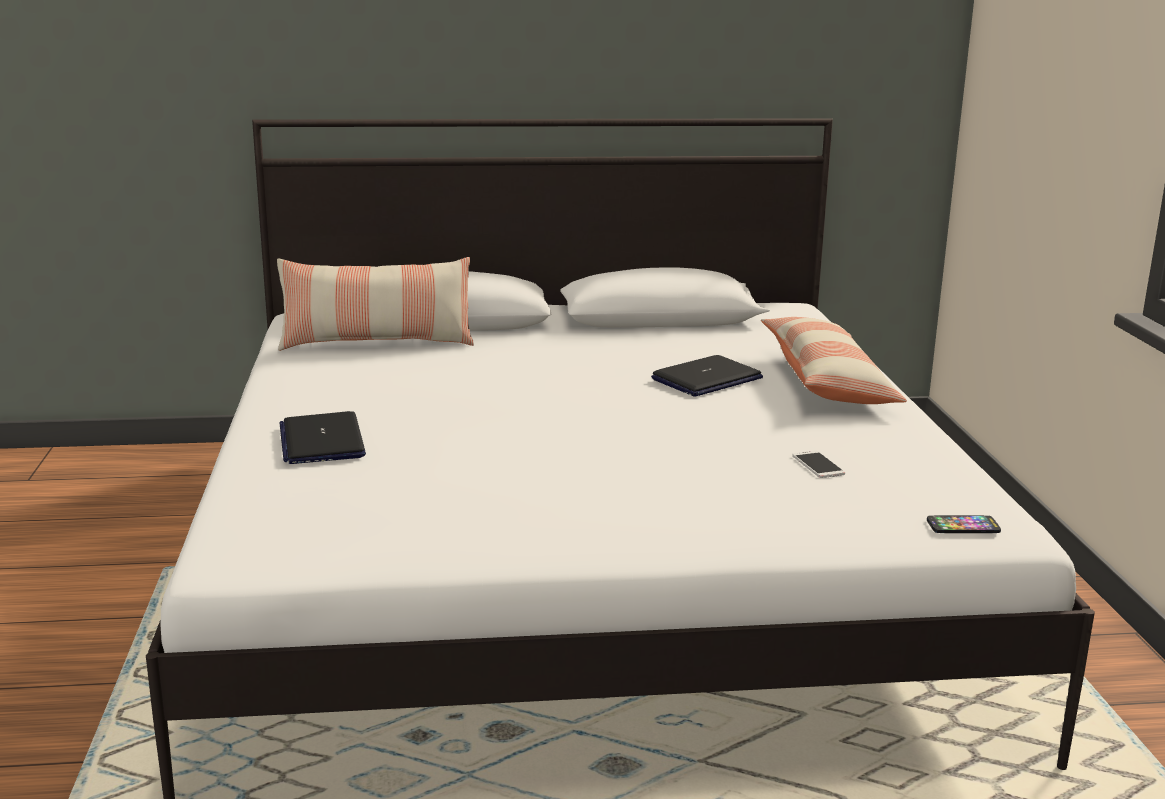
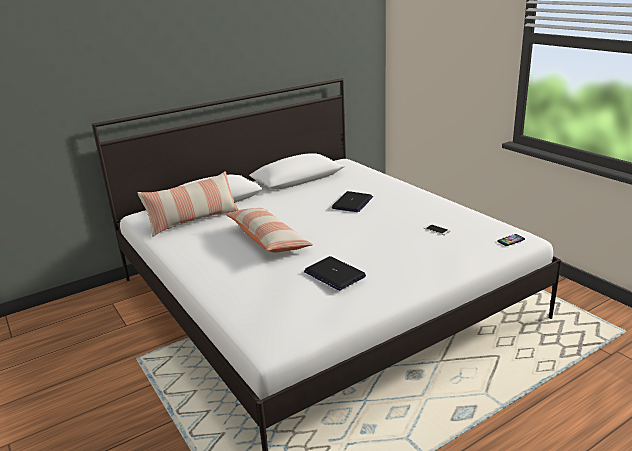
camera: 25 degrees left, 5 degrees up
laptop [280,411,366,464] -> laptop moved to [304,256,366,290]
pillow [761,317,907,404] -> pillow moved to [225,208,313,253]

